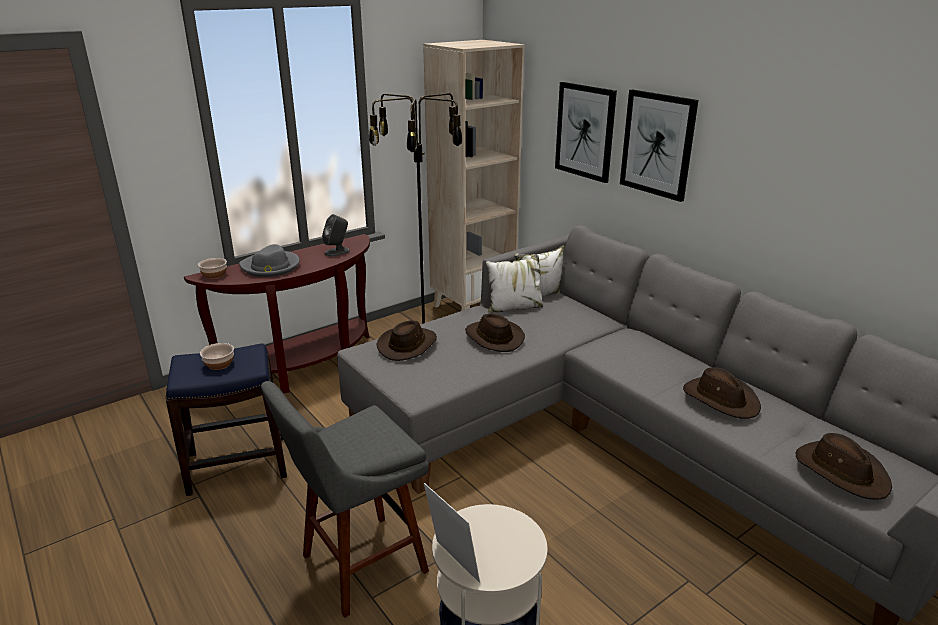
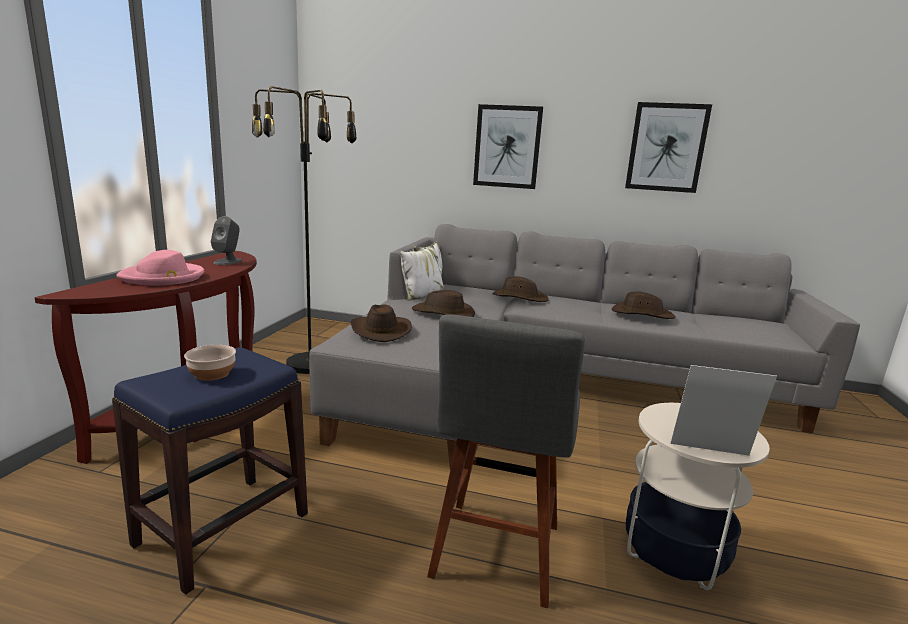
camera: 40 degrees left, 10 degrees down
bowl [198,258,227,279] -> none
grey hat [239,244,300,277] -> pink hat [116,250,204,285]
beige bookcase [423,40,525,311] -> none
picture [555,82,617,183] -> picture moved to [625,102,712,193]
brown hat [795,433,892,500] -> brown hat moved to [492,276,549,302]

